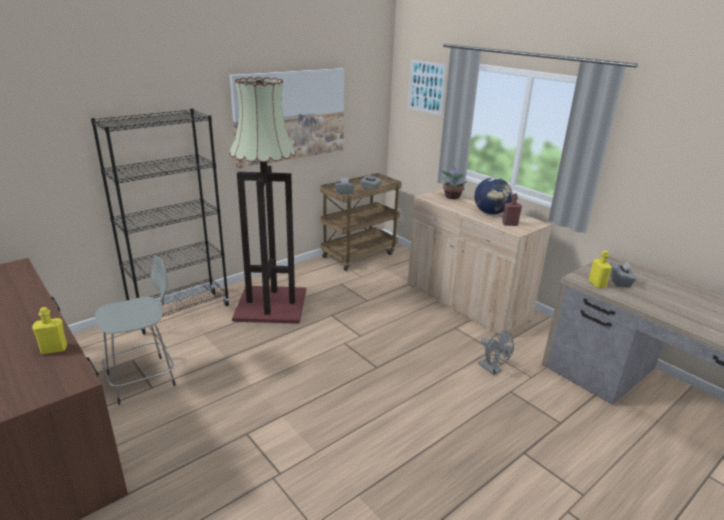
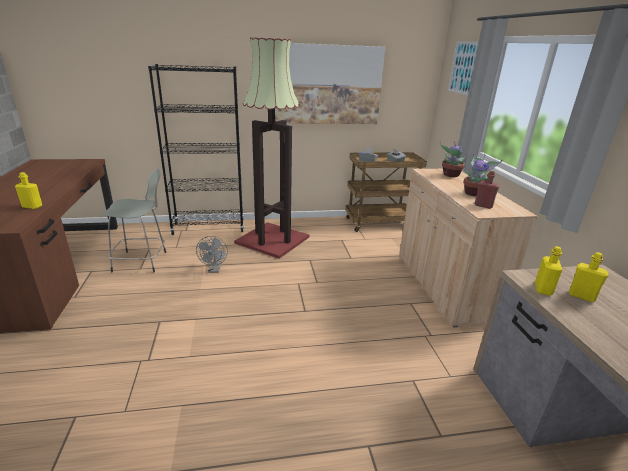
camera: 30 degrees right, 0 degrees up
globe [474,177,512,215] -> potted plant [463,153,503,197]
grey fan [478,331,514,375] -> grey fan moved to [196,236,228,273]
grey tissue box [610,261,636,288] -> yellow bottle [569,252,609,302]

